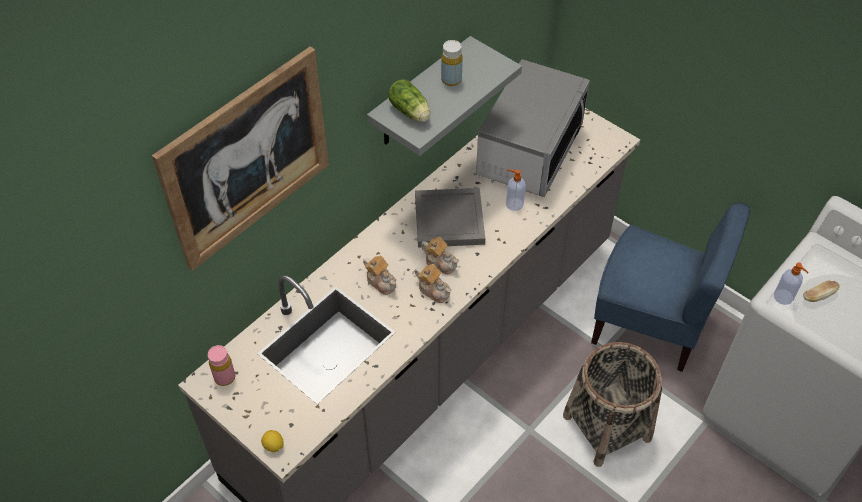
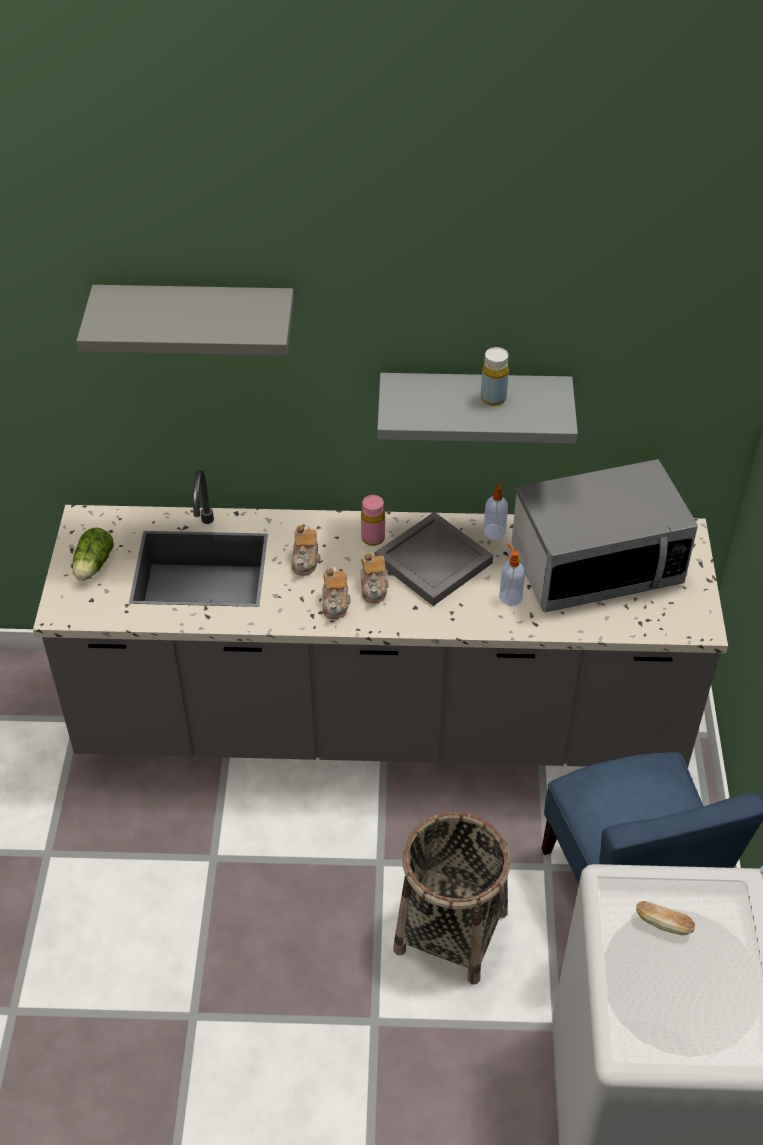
camera: 50 degrees right, 5 degrees down
picture [152,46,329,271] -> grey shelf [77,285,294,356]
pink bottle [208,345,235,386] -> pink bottle moved to [361,495,385,546]
lemon [261,430,284,452] -> none
lettuce [388,80,430,122] -> lettuce moved to [72,527,114,581]
soap dispenser [774,263,809,305] -> soap dispenser moved to [484,485,508,540]

